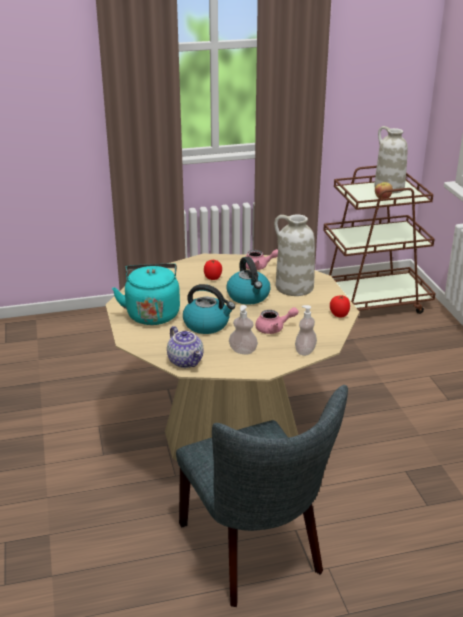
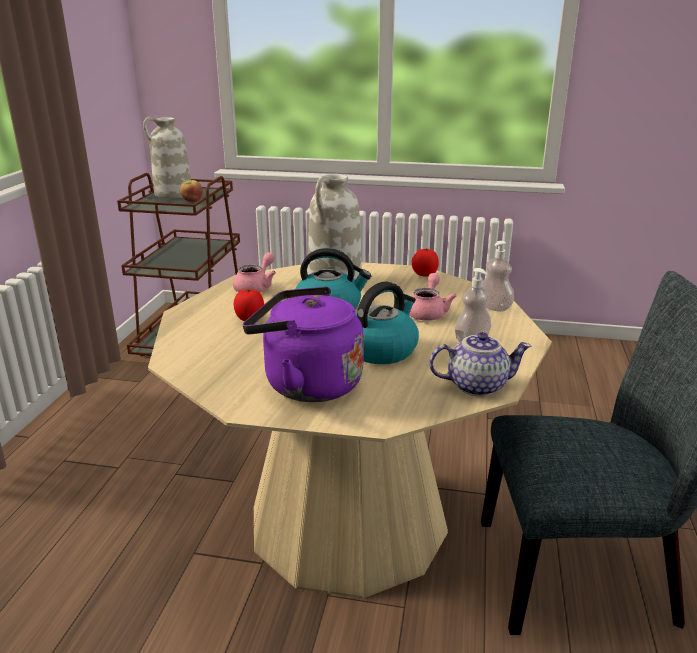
camera: 65 degrees left, 5 degrees down
turquoise kettle [112,263,180,325] -> purple kettle [243,287,364,402]

